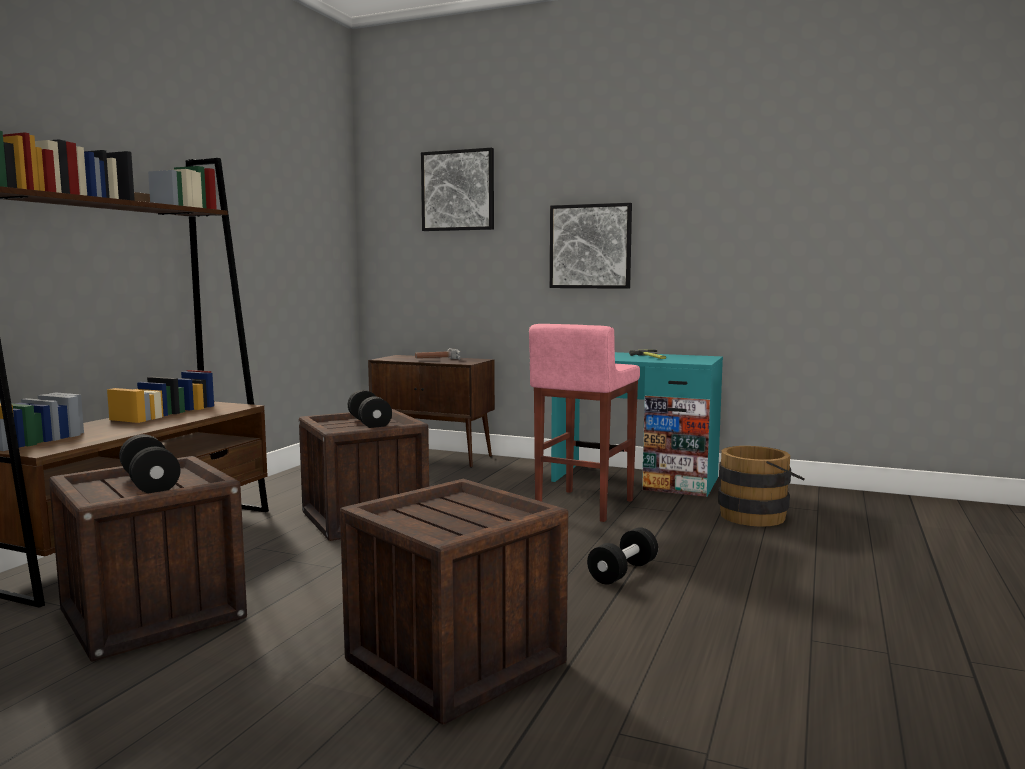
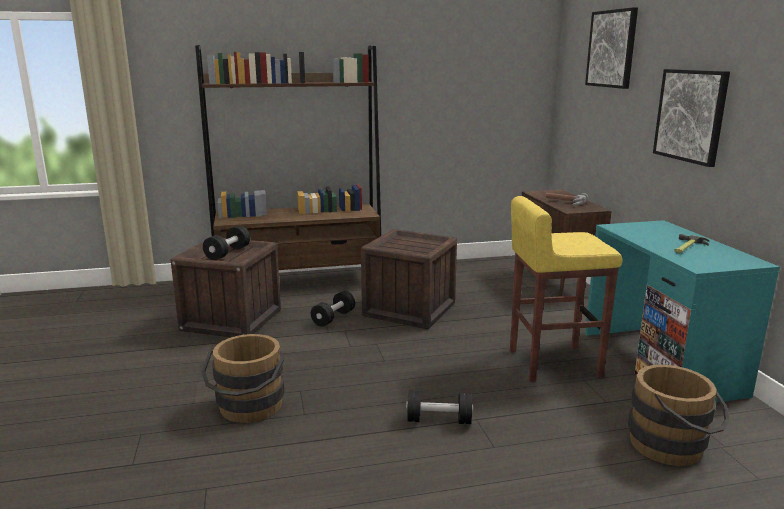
camera: 55 degrees right, 10 degrees up
crate [340,479,568,724] -> brown bucket [201,334,284,423]
black dumbbell [348,390,392,428] -> black dumbbell moved to [311,291,355,327]
pink stool [529,324,640,522] -> yellow stool [510,196,622,382]

